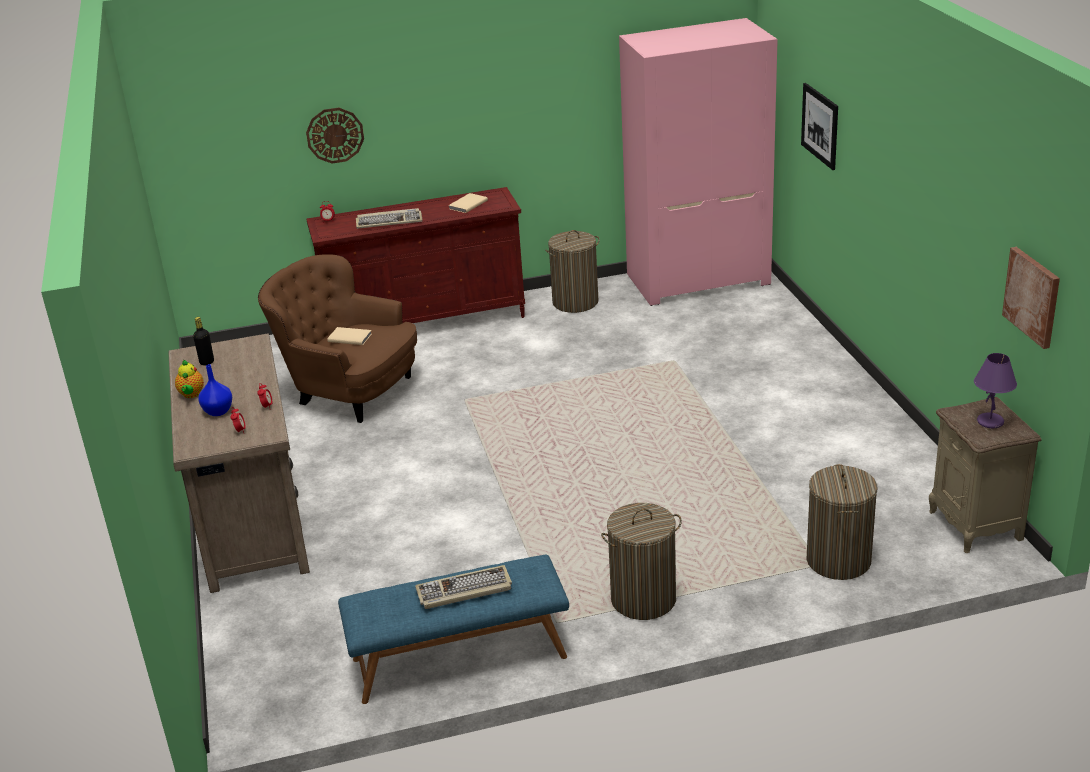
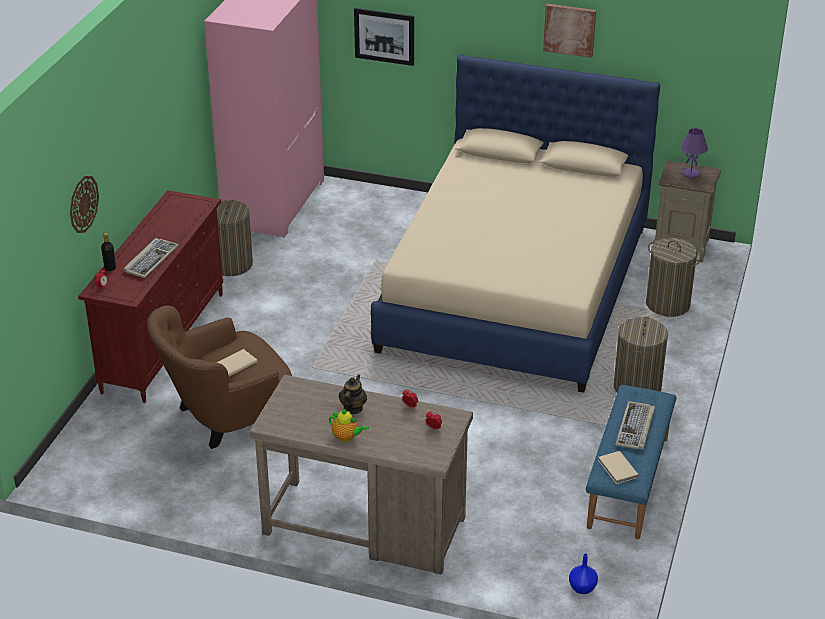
camera: 60 degrees left, 5 degrees up
black bottle [193,317,214,365] -> black bottle moved to [101,233,116,271]
blue vase [199,364,232,416] -> blue vase moved to [569,553,598,594]
beige book [448,193,488,213] -> beige book moved to [598,451,639,484]
picture [1002,247,1060,349] -> picture moved to [543,4,596,58]
none -> teapot [339,375,367,414]
none -> beige bed [371,55,660,393]

